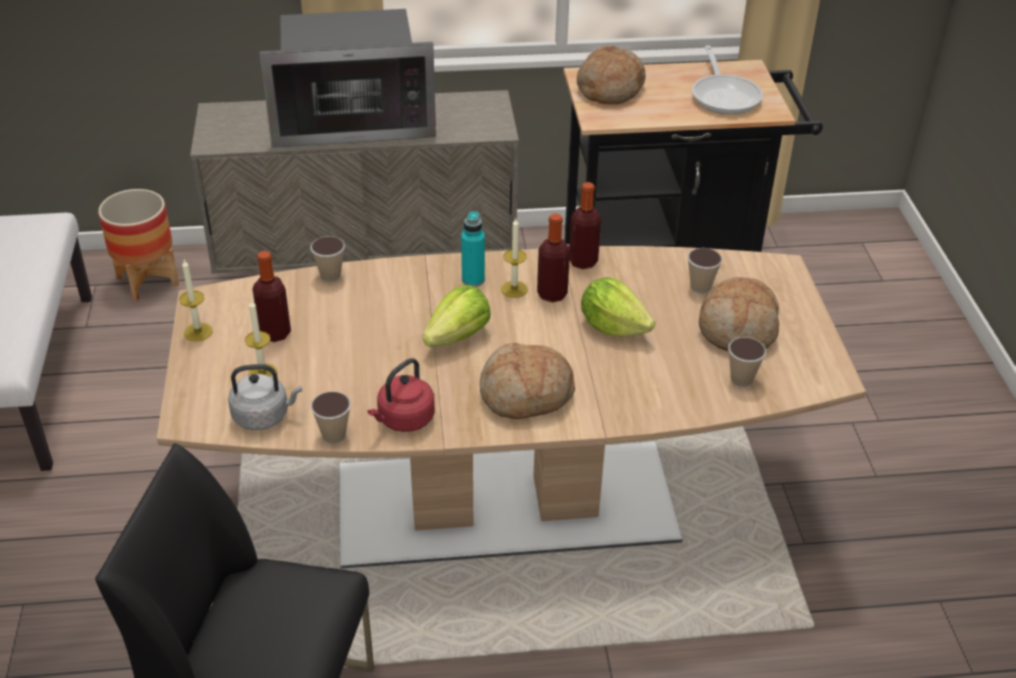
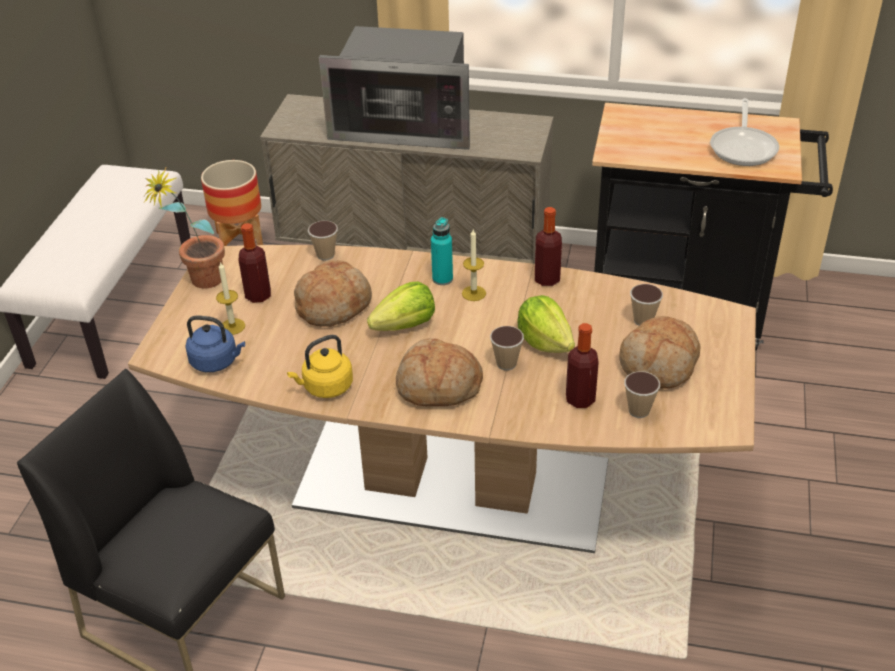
camera: 20 degrees right, 0 degrees up
candle [179,260,213,341] -> potted plant [144,168,225,289]
grey kettle [228,364,302,430] -> blue kettle [185,316,245,372]
cup [310,391,351,444] -> cup moved to [490,326,524,370]
red kettle [367,358,435,432] -> yellow kettle [287,335,353,398]
bottle [537,213,570,302] -> bottle moved to [566,323,599,408]
bread [577,46,646,104] -> bread moved to [294,260,372,327]

